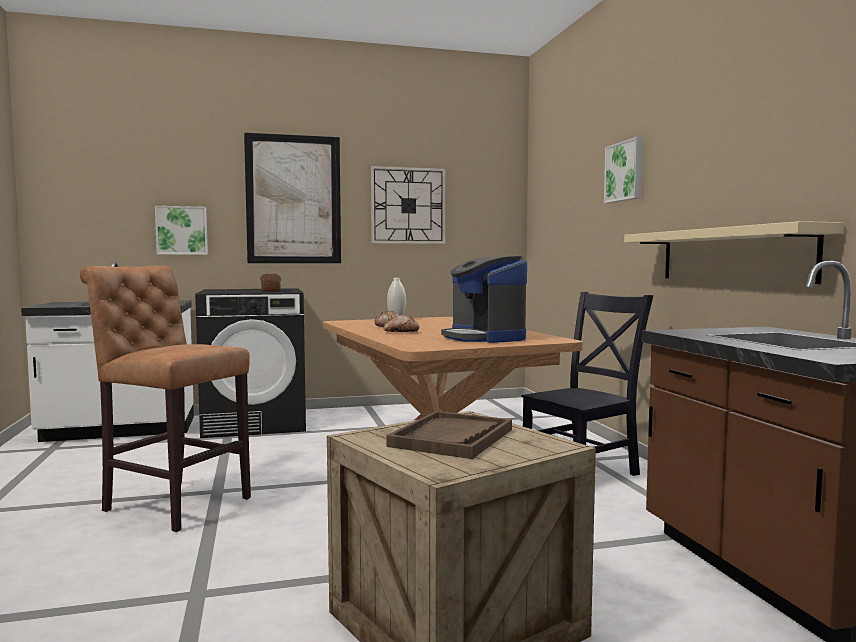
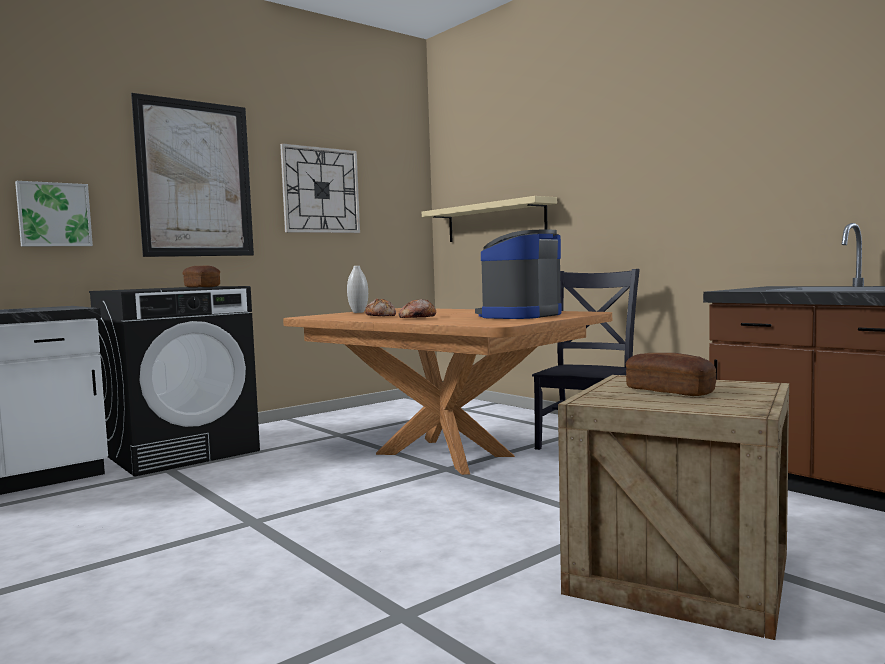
camera: 25 degrees left, 0 degrees up
brown stool [80,266,251,532] -> none
brown tray [387,411,512,459] -> bread [626,353,716,396]
coffee machine [441,256,527,343] -> coffee machine turned 90 degrees clockwise [475,230,562,319]
picture [604,137,643,203] -> none
beige shelf [624,221,844,284] -> beige shelf moved to [422,196,557,242]

